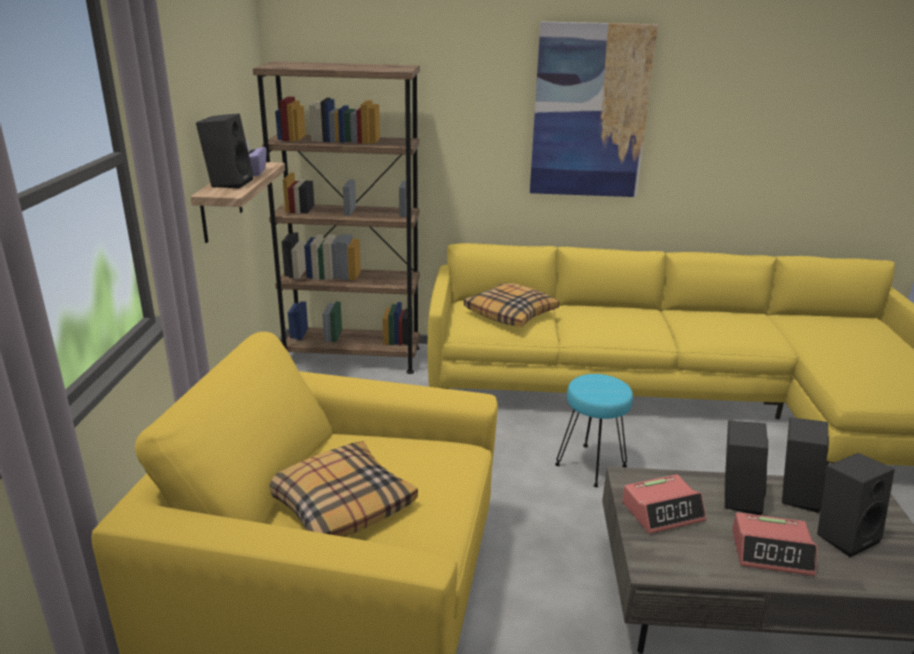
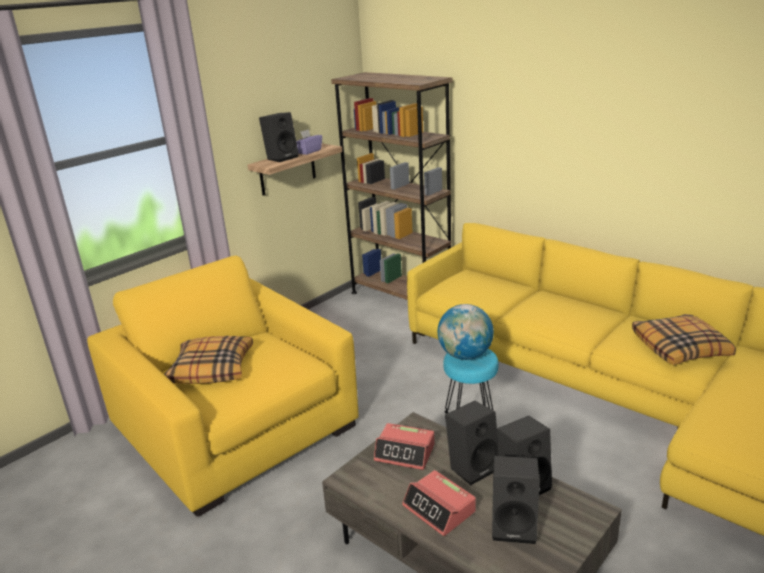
camera: 40 degrees right, 0 degrees up
pillow [464,283,559,327] -> pillow moved to [632,314,736,365]
picture [530,21,658,197] -> none
none -> globe [438,304,494,360]

